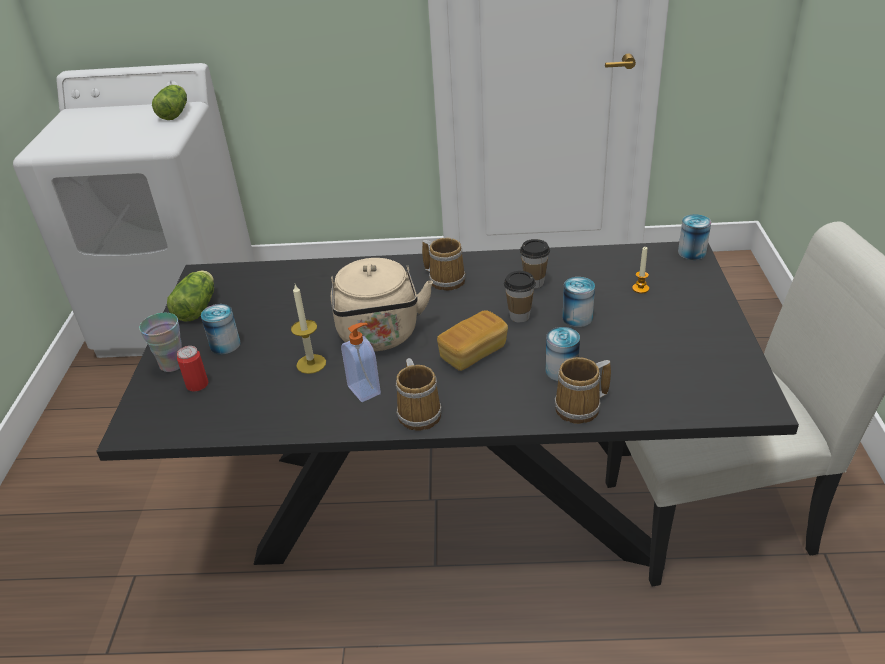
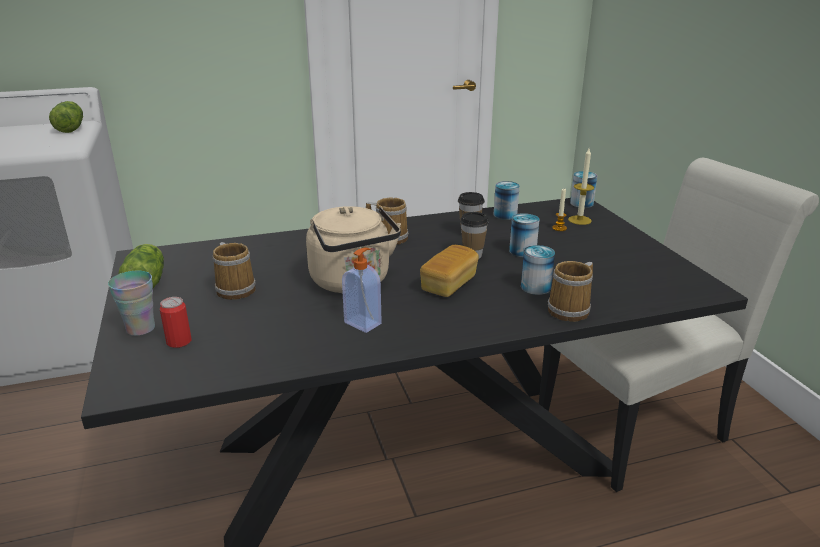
camera: 20 degrees left, 10 degrees down
can [201,304,241,354] -> can moved to [494,181,520,220]
candle [291,284,326,374] -> candle moved to [568,148,594,225]
mug [396,358,442,431] -> mug moved to [213,242,256,300]

